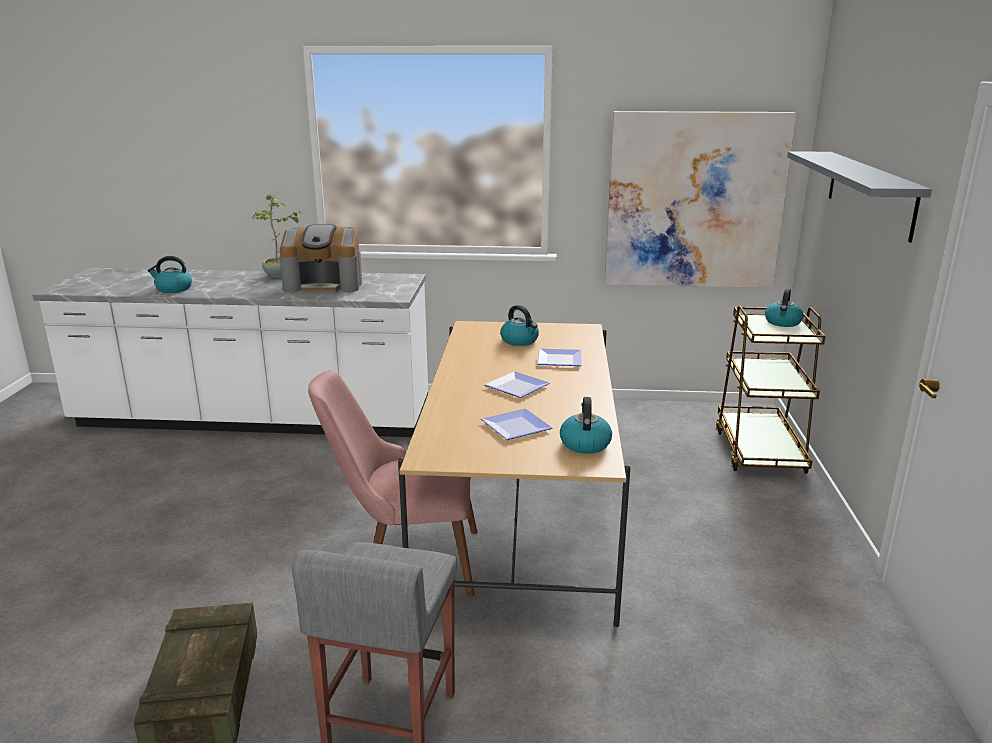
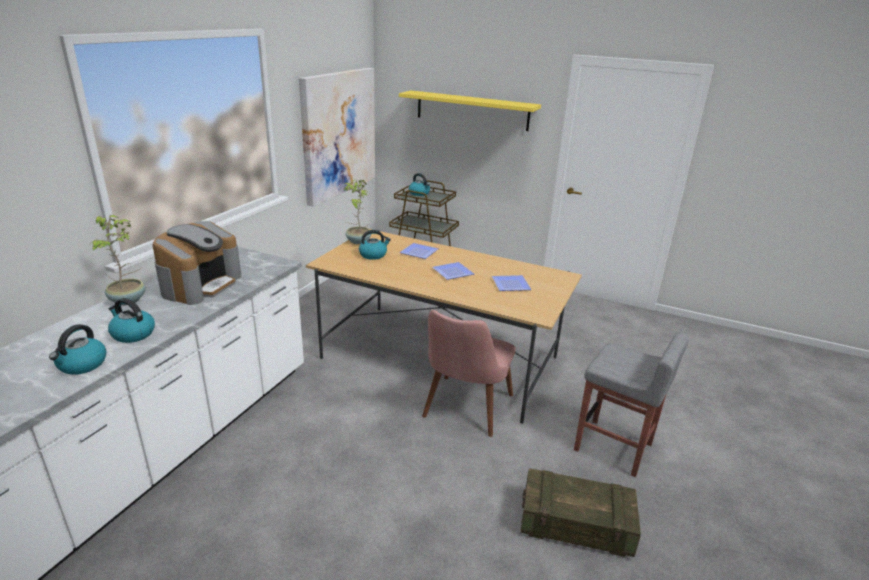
camera: 70 degrees left, 5 degrees up
kettle [560,397,612,454] -> kettle moved to [108,298,155,343]
grey shelf [787,151,932,243] -> yellow shelf [399,90,541,131]
none -> potted plant [344,180,371,244]

